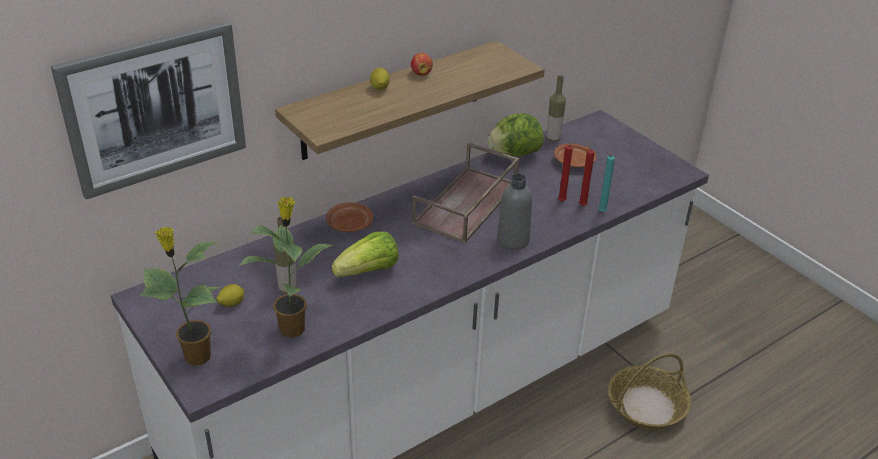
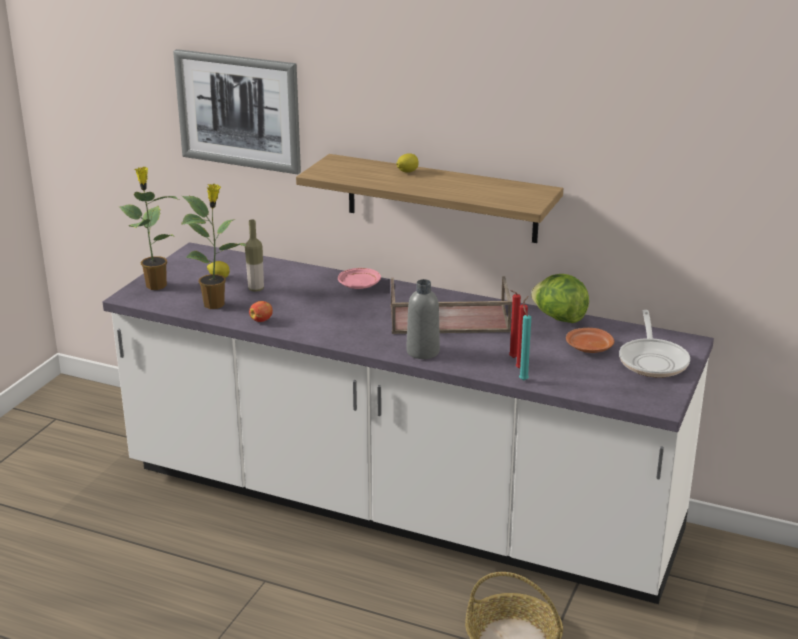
camera: 60 degrees right, 10 degrees down
brown plate [326,202,373,232] -> pink plate [338,268,381,289]
lettuce [332,231,399,277] -> none
apple [411,53,433,76] -> apple moved to [249,301,273,322]
bottle [546,76,566,142] -> none
none -> frying pan [619,310,690,378]

